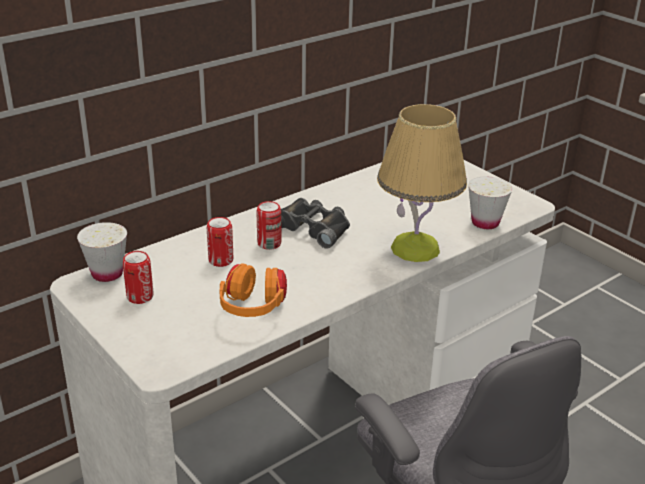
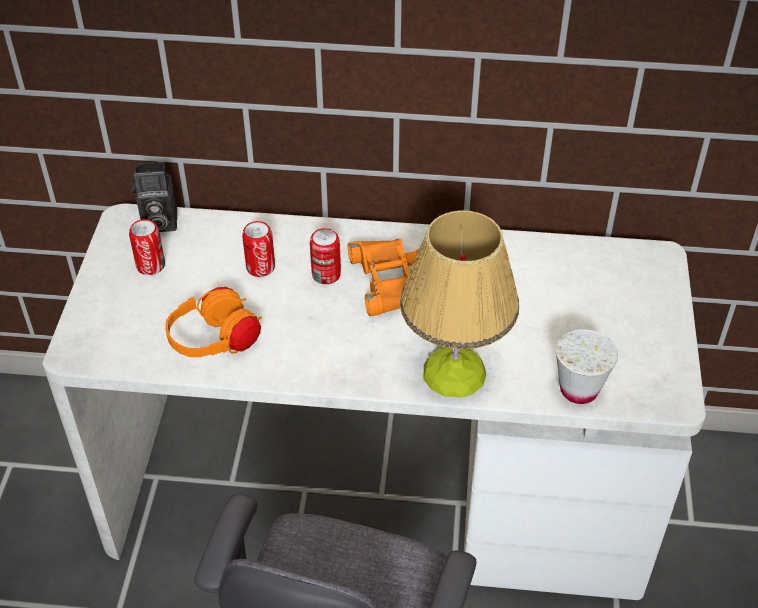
camera: 45 degrees right, 15 degrees up
white cup [77,222,127,282] -> camera [131,162,177,232]
black binoculars [281,198,350,249] -> orange binoculars [348,239,419,316]

